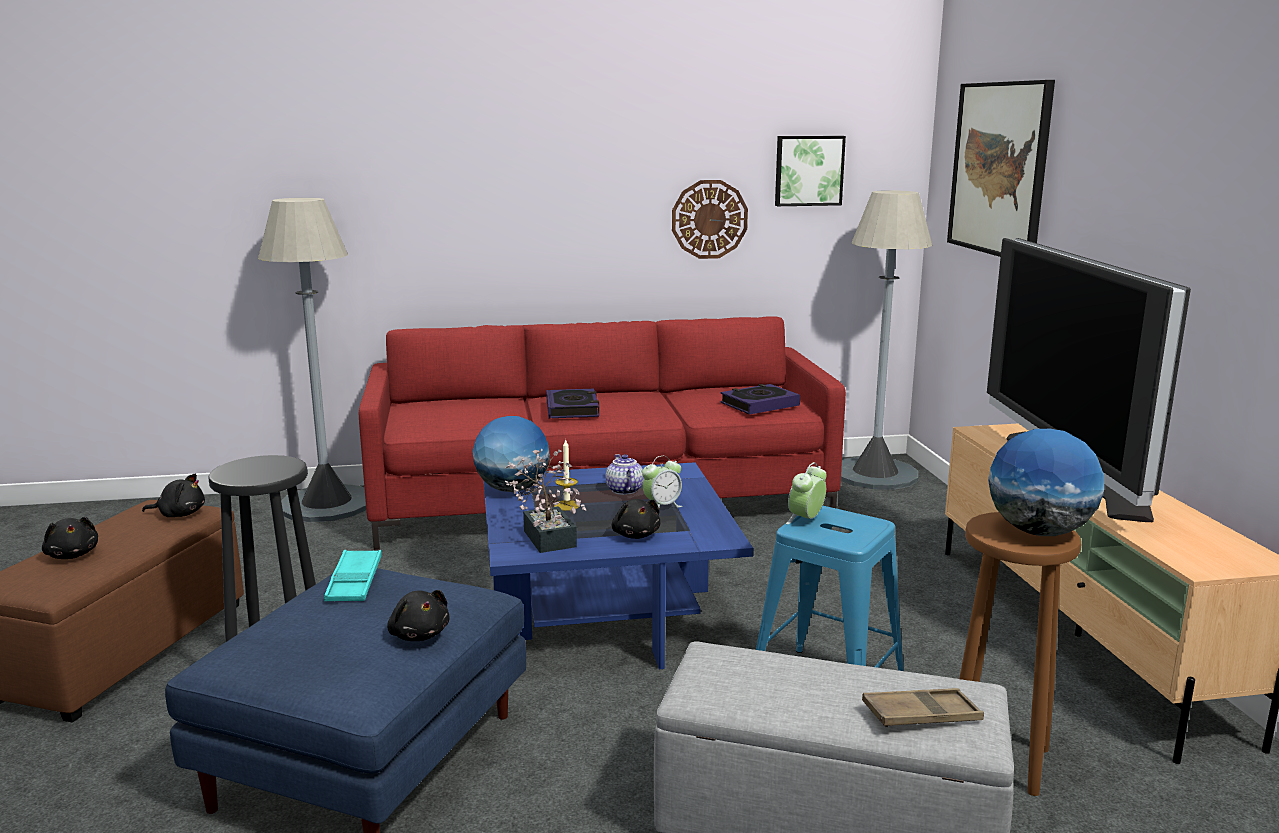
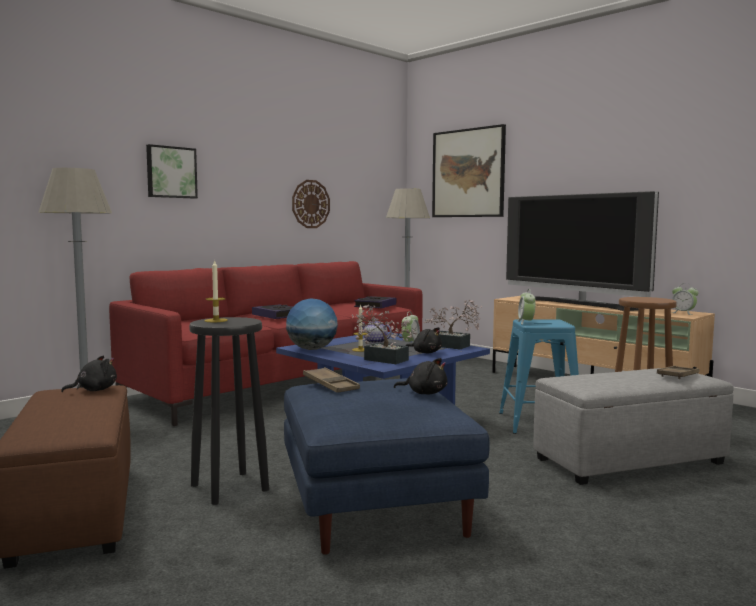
camera: 35 degrees left, 10 degrees down
black plush toy [42,517,98,559] -> none
turquoise tray [324,550,382,601] -> brown tray [303,367,360,393]
picture [775,136,846,206] -> picture moved to [146,144,198,199]
globe [988,429,1104,536] -> none
none -> candle [204,259,228,322]
none -> potted plant [423,300,482,349]
none -> alarm clock [672,283,698,315]

